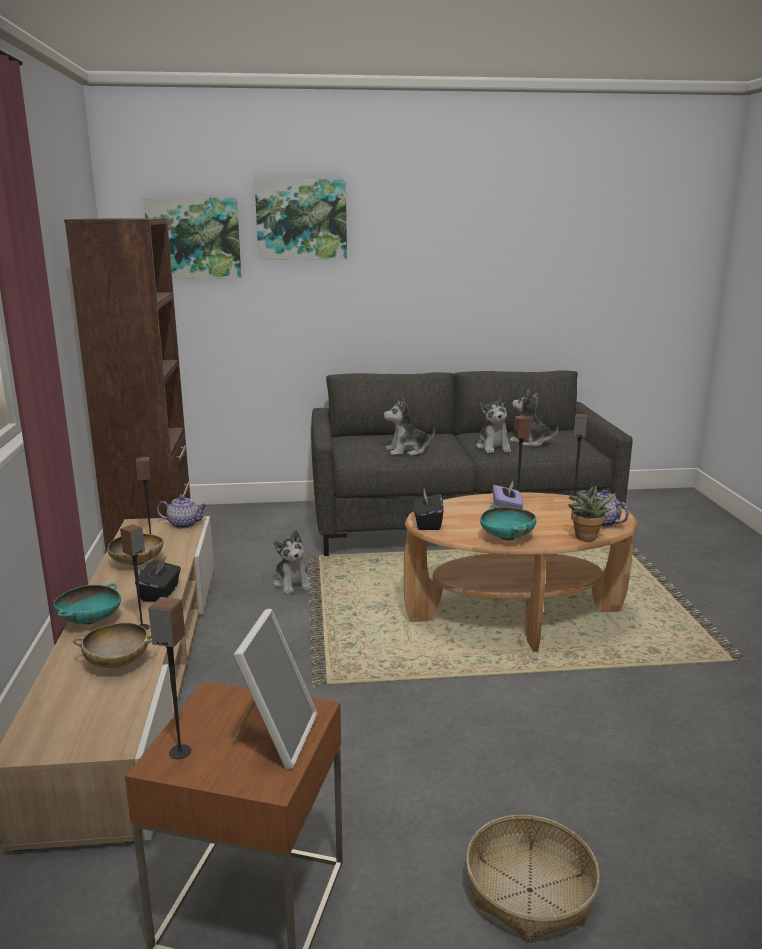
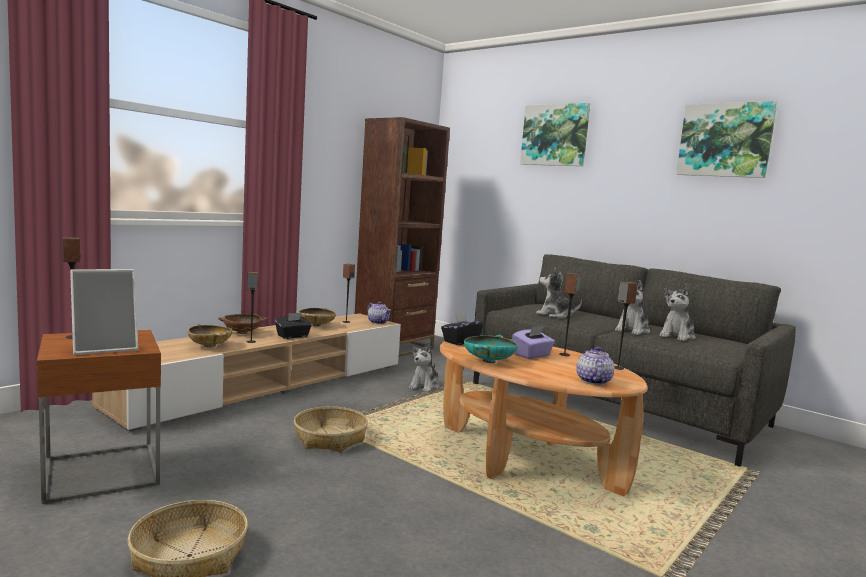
camera: 45 degrees right, 10 degrees down
turquoise bowl [54,583,121,625] -> brown bowl [218,314,267,334]
picture [143,198,241,279] -> picture moved to [677,101,777,178]
plush toy [509,390,558,447] -> plush toy turned 135 degrees counterclockwise [659,284,696,341]
potted plant [568,485,616,541] -> none
none -> basket [294,407,368,452]

